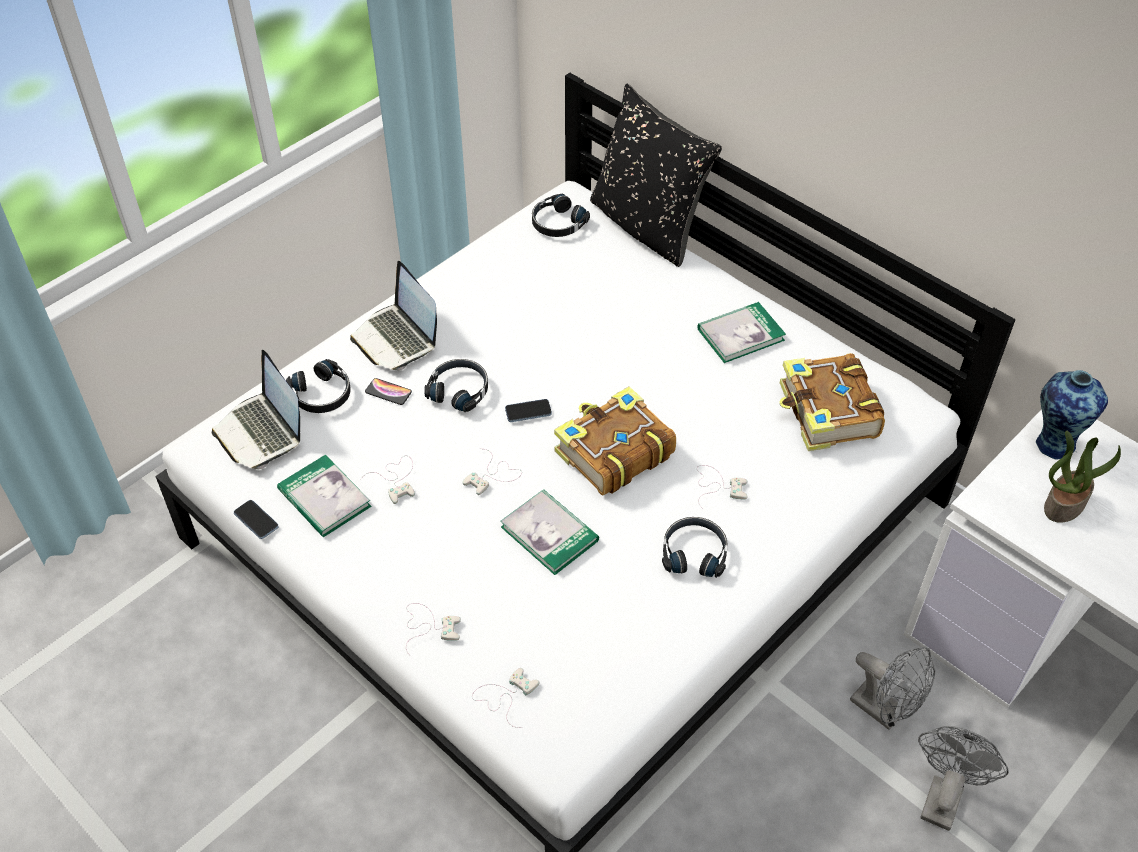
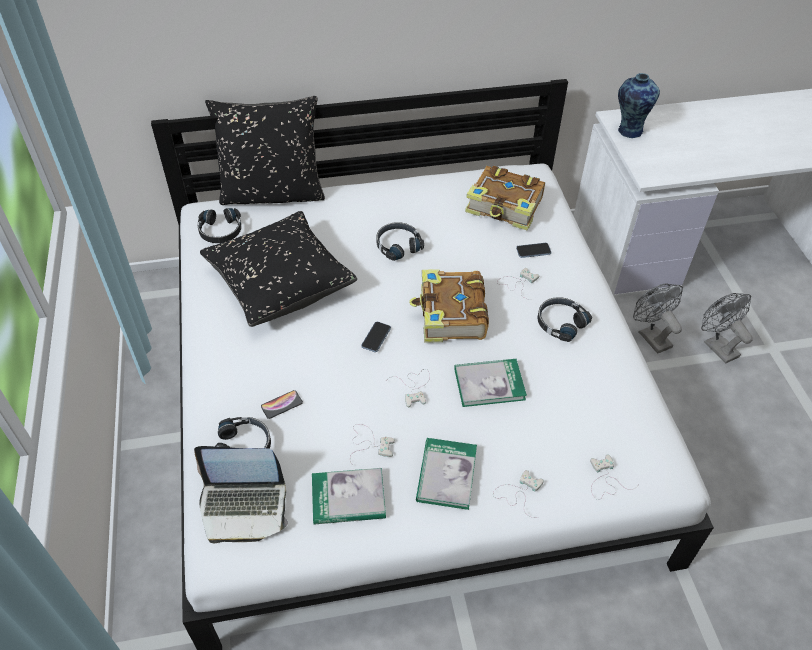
camera: 55 degrees left, 0 degrees up
phone [234,500,279,539] -> phone moved to [516,243,551,258]
laptop [350,261,437,370] -> none
black headphones [424,359,488,412] -> black headphones moved to [377,222,424,261]
book [698,302,786,363] -> book moved to [416,438,477,510]
grey fan [850,647,935,730] -> grey fan turned 105 degrees counterclockwise [633,283,683,354]
potted plant [1044,431,1121,523] -> none
none -> black pillow [200,211,357,327]

